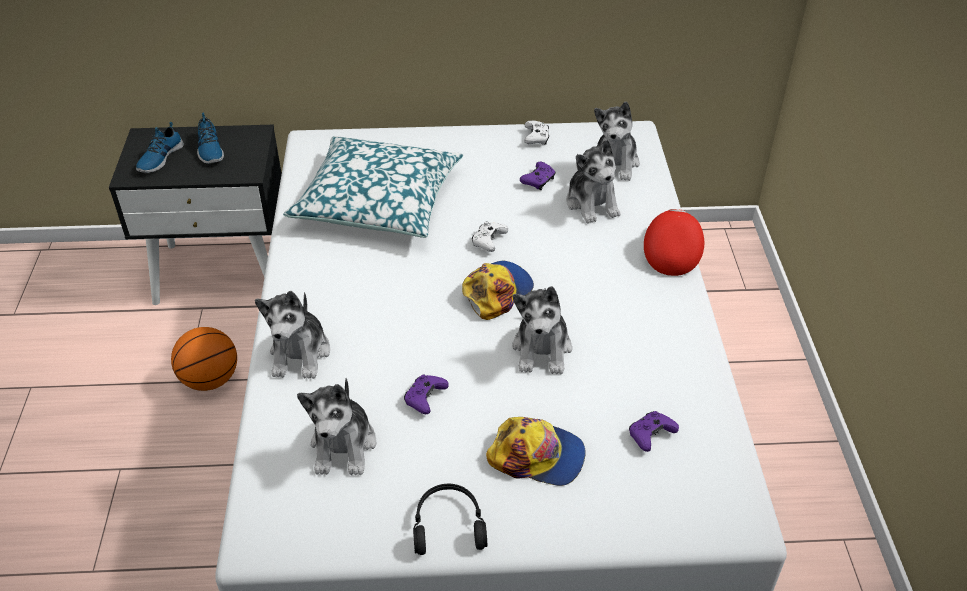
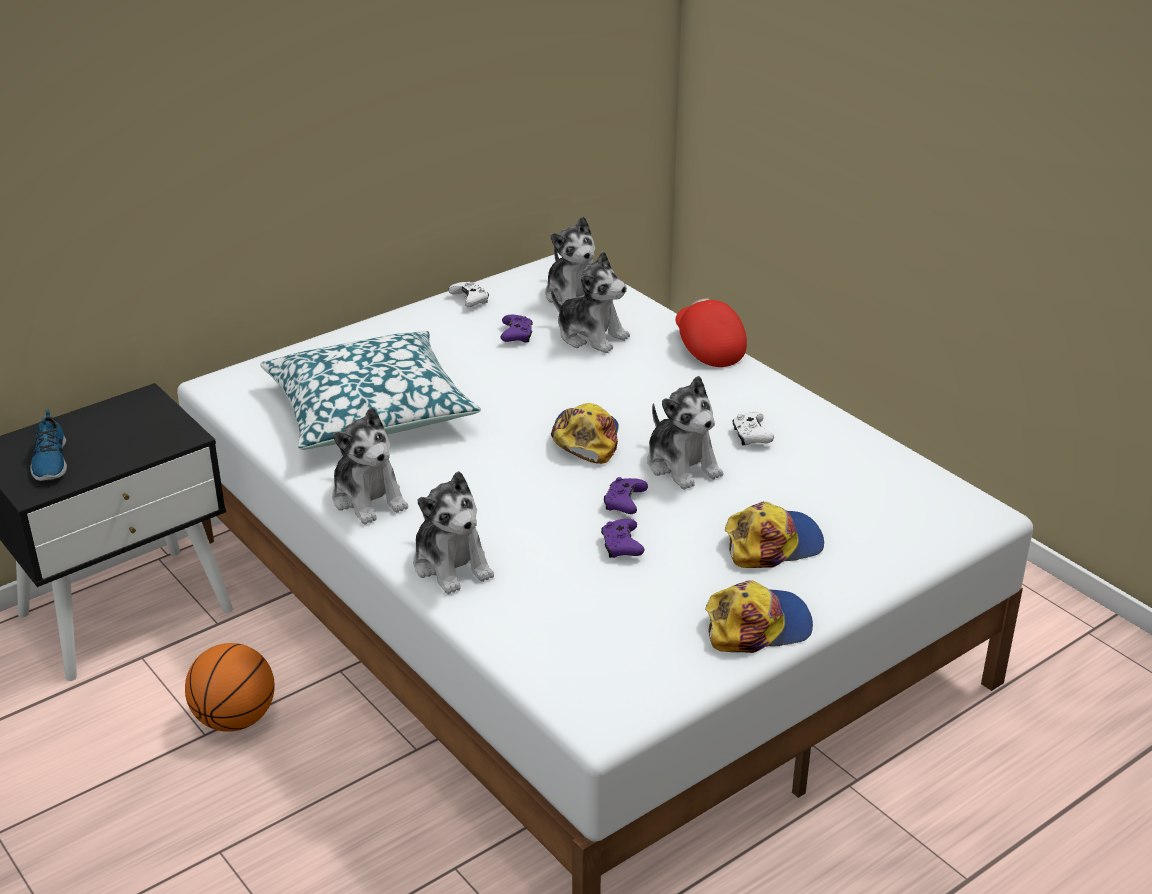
camera: 35 degrees left, 10 degrees down
shoe [197,112,224,164] -> none
plush toy [297,378,376,475] -> plush toy moved to [332,407,408,525]
black headphones [413,484,487,555] -> cap [705,580,813,653]
white game controller [472,221,508,252] -> white game controller moved to [733,412,774,445]
purple game controller [629,411,679,452] -> purple game controller moved to [604,477,648,514]

